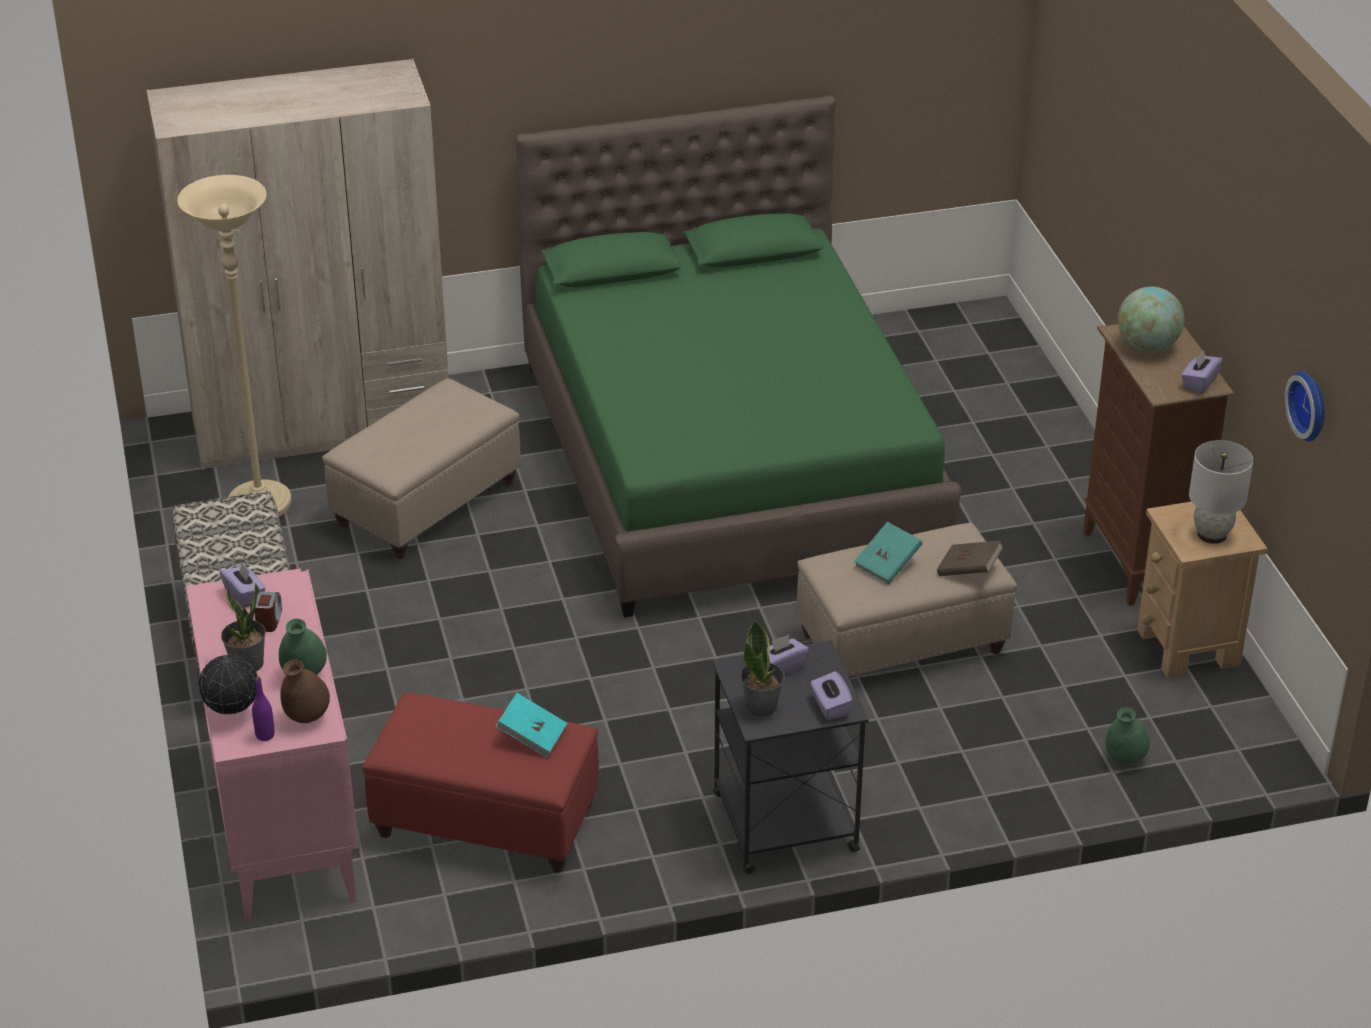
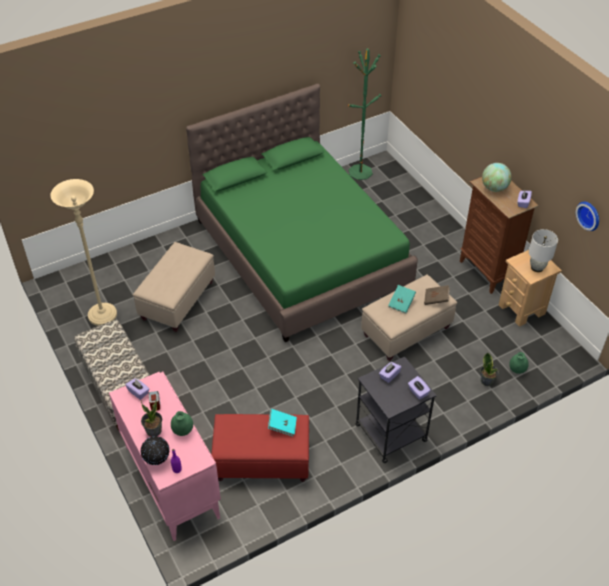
camera: 15 degrees left, 10 degrees up
beige wardrobe [147,59,449,470] -> none
brown vase [280,660,330,723] -> none
potted plant [740,620,785,717] -> potted plant moved to [481,352,499,386]
none -> green clothes rack [348,48,381,180]

